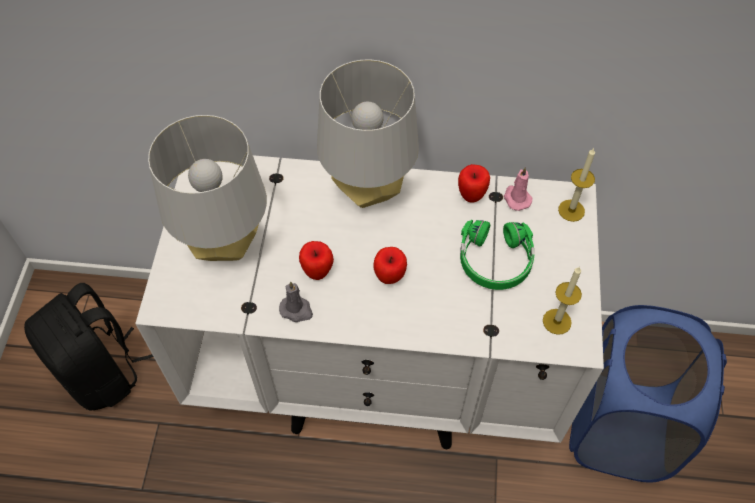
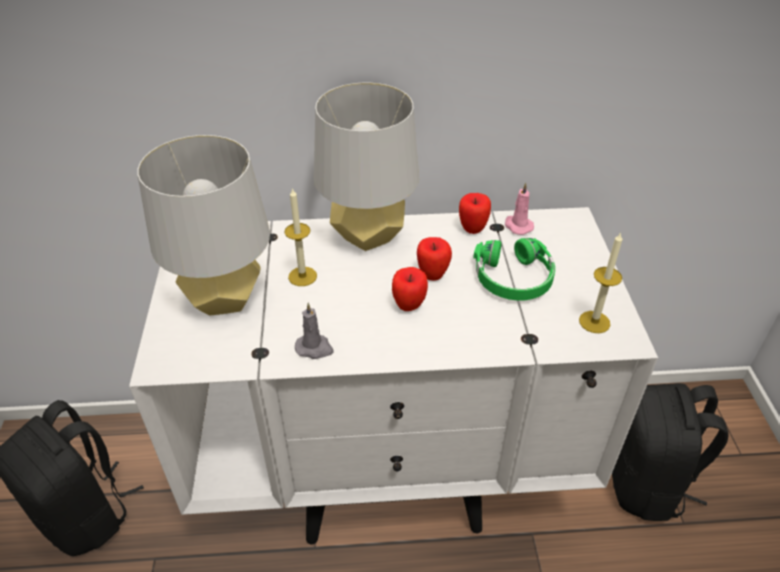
camera: 10 degrees left, 15 degrees down
apple [299,241,334,280] -> apple moved to [417,237,452,281]
candle [558,148,595,222] -> candle moved to [284,188,317,286]
blue laundry basket [569,305,727,482] -> black backpack [612,383,728,521]

